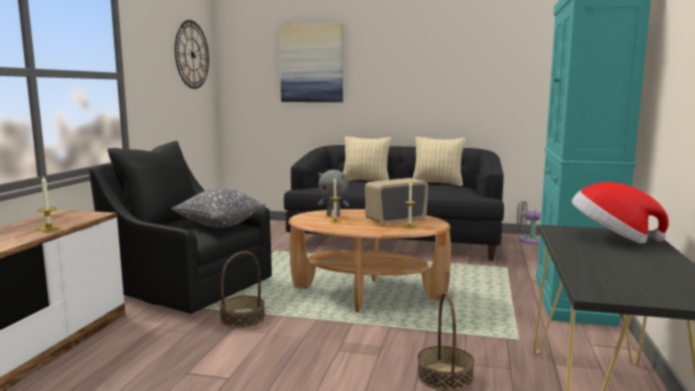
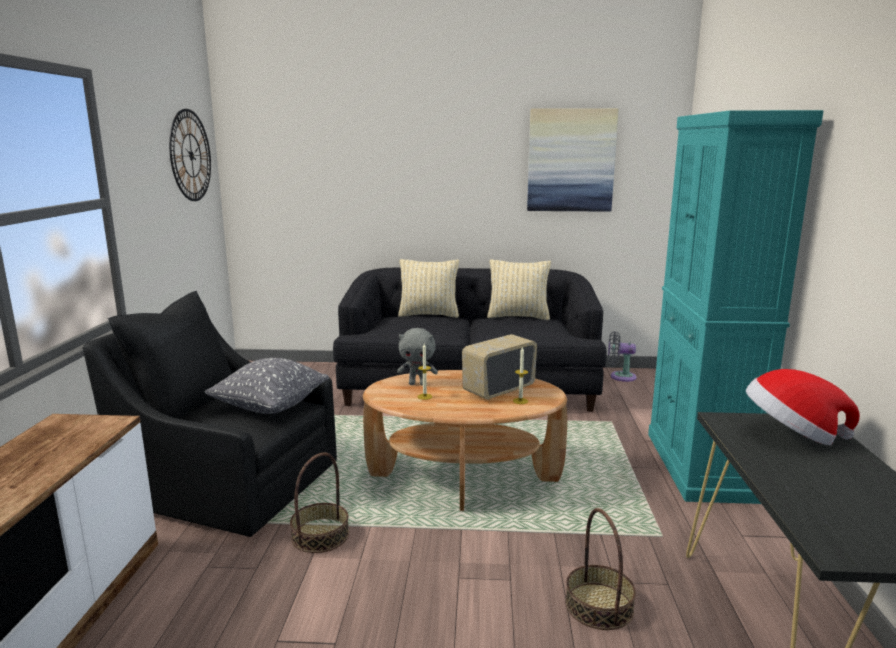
camera: 10 degrees left, 5 degrees up
candle [37,176,60,231] -> none
picture [279,24,343,102] -> picture moved to [527,108,619,212]

